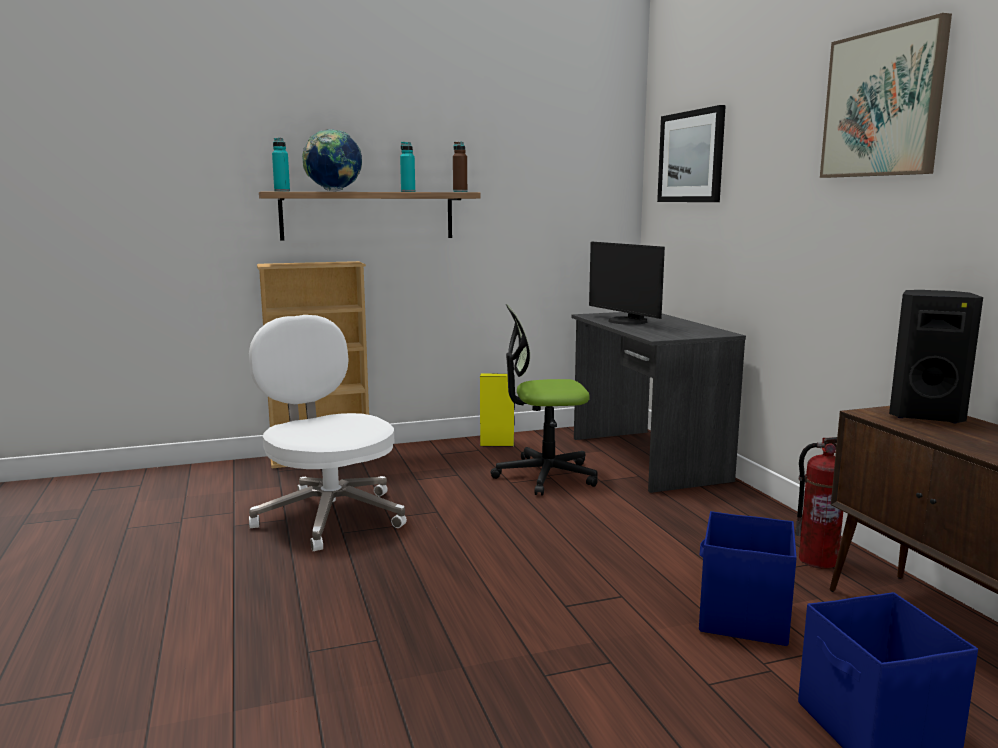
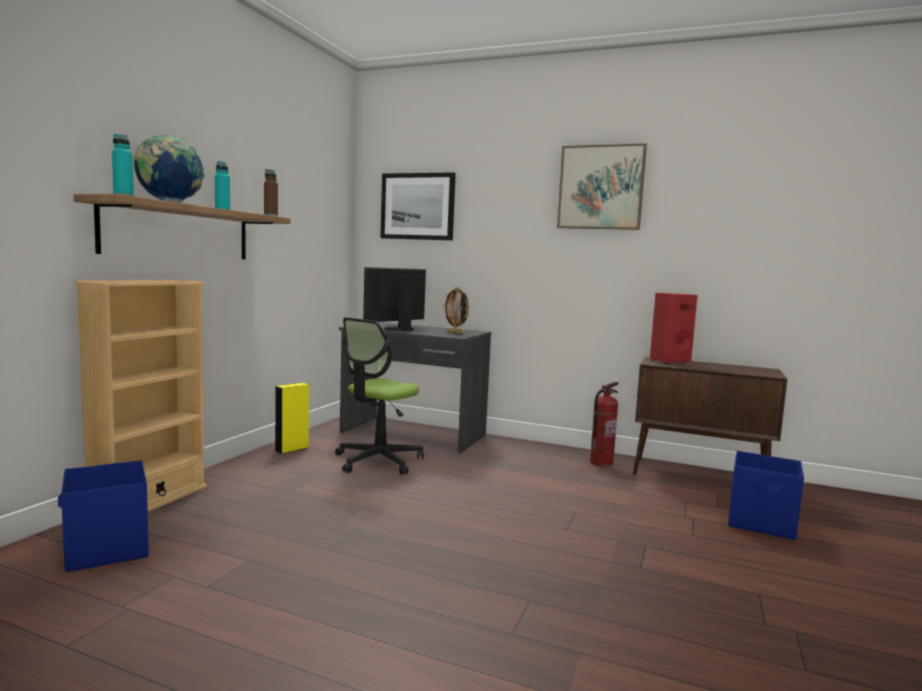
camera: 50 degrees left, 5 degrees down
white office chair [249,315,407,551] -> none
monitor [589,242,665,325] -> monitor turned 120 degrees clockwise [363,267,426,331]
blue storage box [699,511,797,646] -> blue storage box moved to [58,460,149,572]
black speaker [889,290,983,423] -> red speaker [650,293,698,364]
none -> picture frame [443,287,470,333]

